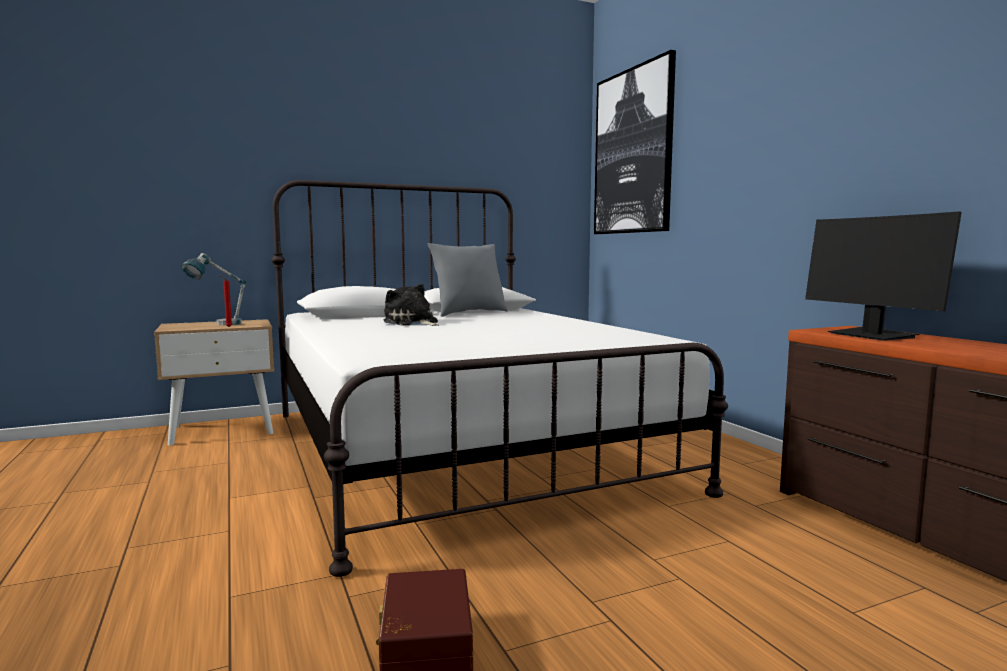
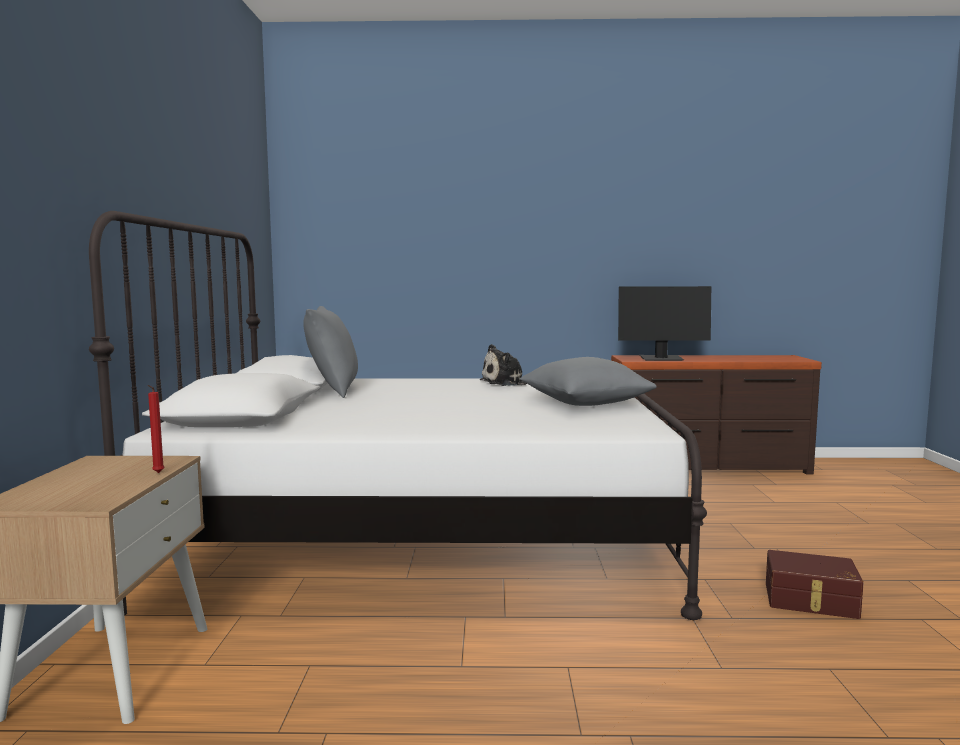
camera: 65 degrees left, 0 degrees up
table lamp [181,253,246,325] -> none
plush toy [384,283,439,326] -> plush toy moved to [480,344,527,386]
picture [594,50,676,234] -> none
none -> grey pillow [520,357,656,406]

